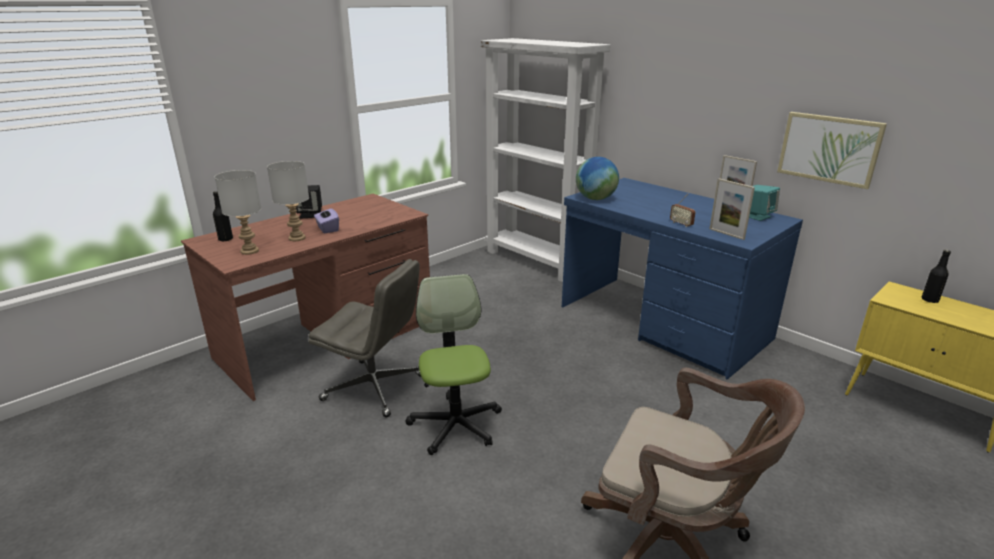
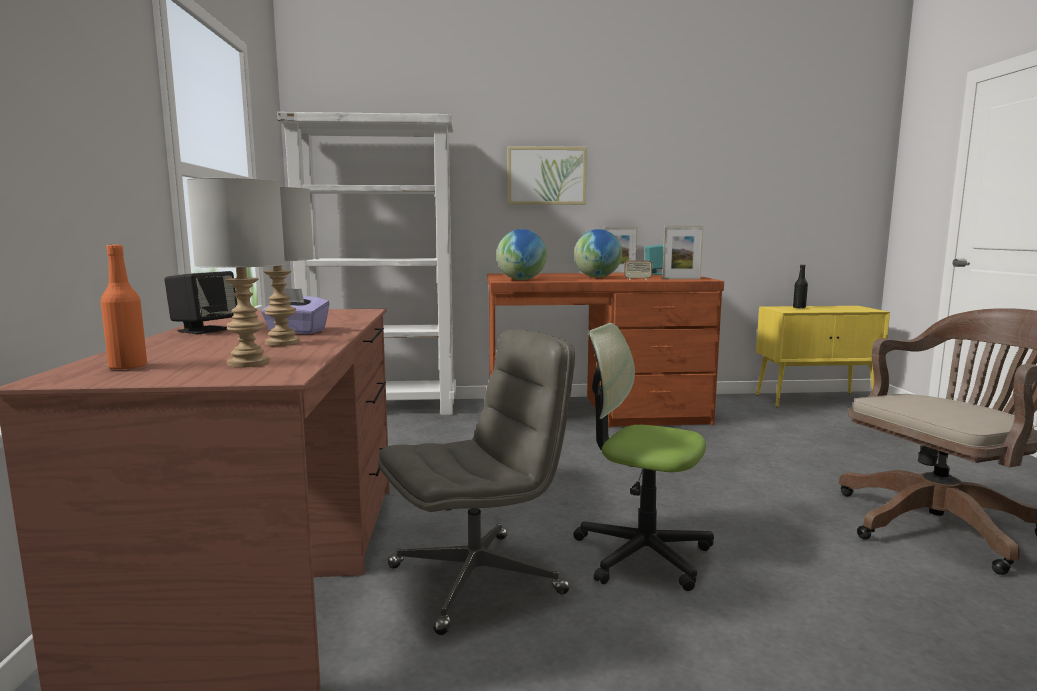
camera: 50 degrees left, 15 degrees down
black bottle [213,191,233,241] -> orange bottle [101,245,147,370]
blue desk [562,178,803,379] -> brown desk [487,273,724,428]
picture [777,112,887,189] -> picture moved to [507,146,587,205]
none -> globe [574,229,622,278]

